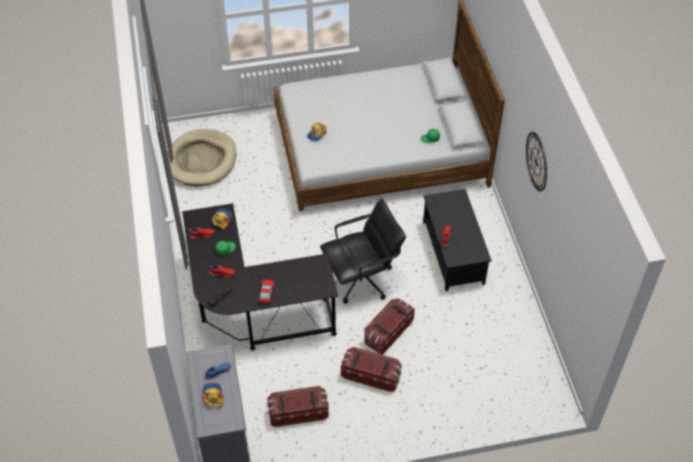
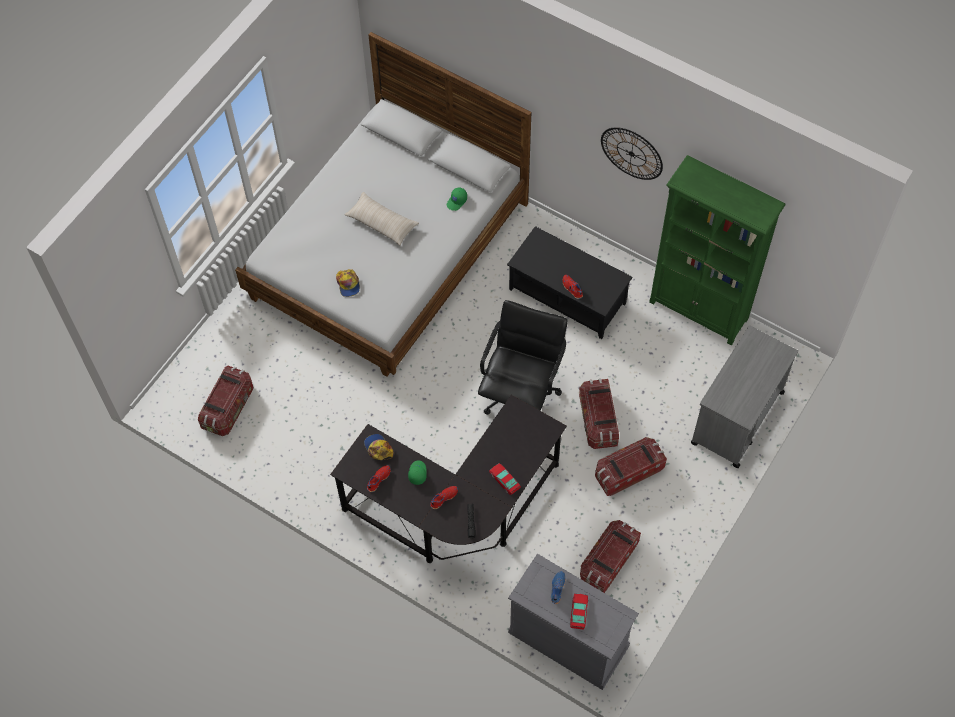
camera: 45 degrees left, 10 degrees up
beige dog bed [168,129,236,187] -> storage box [198,366,254,436]
cap [202,383,224,408] -> toy car [570,593,589,630]
none -> beige pillow [344,192,419,246]
none -> green bookcase [649,155,786,345]
none -> grey cart [691,326,798,468]

